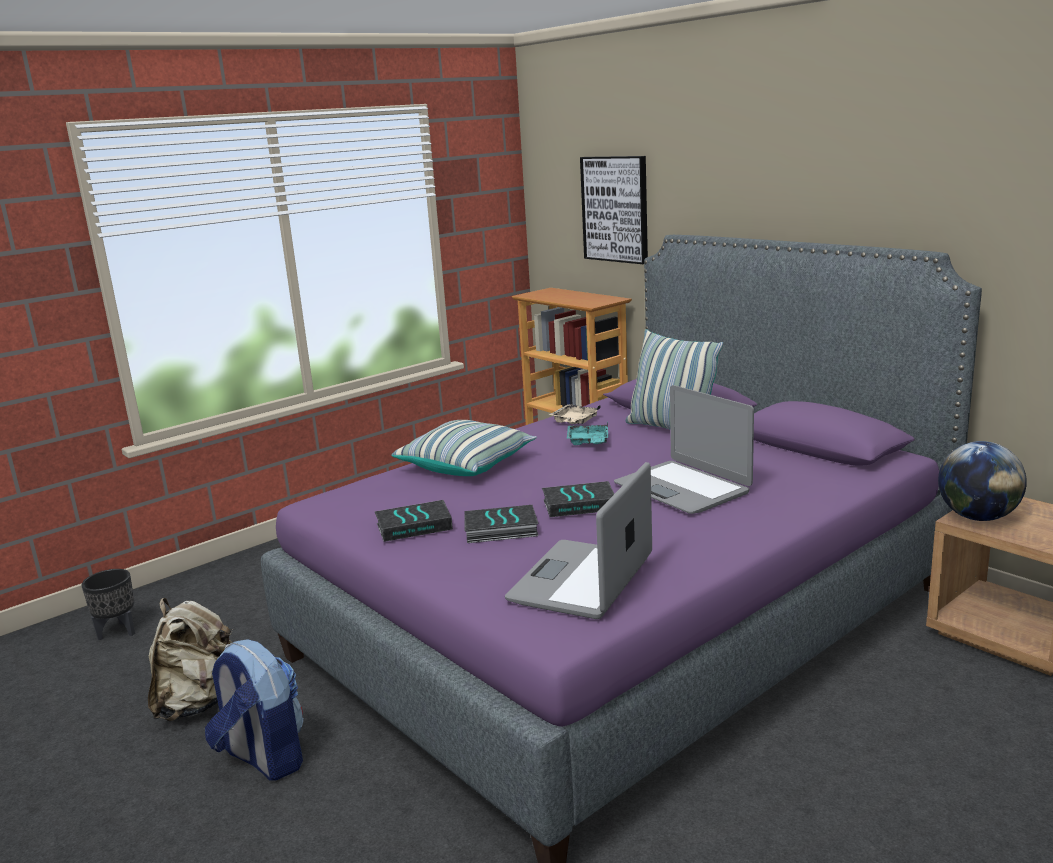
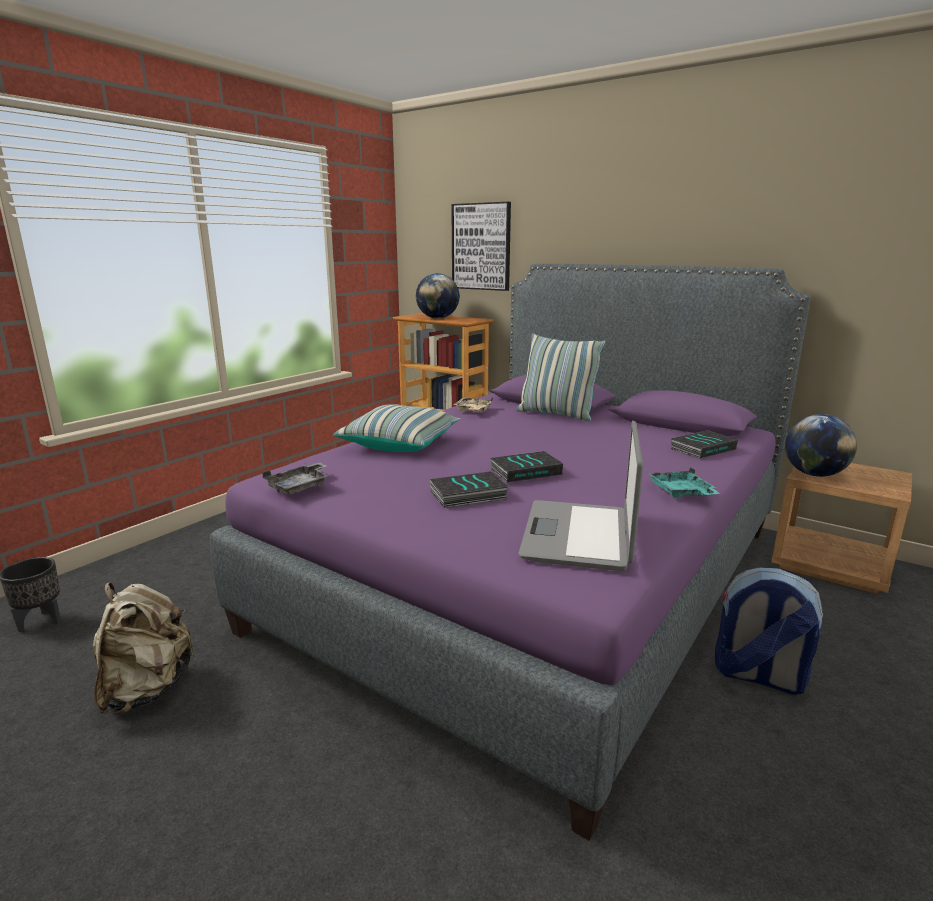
camera: 15 degrees left, 0 degrees up
backpack [205,639,303,781] -> backpack moved to [715,568,823,695]
book [375,500,453,542] -> book moved to [670,430,738,459]
turquoise tray [567,421,608,445] -> turquoise tray moved to [648,467,720,498]
laptop [614,385,754,514] -> none
none -> grey tray [262,462,330,494]
none -> globe [416,273,460,319]

